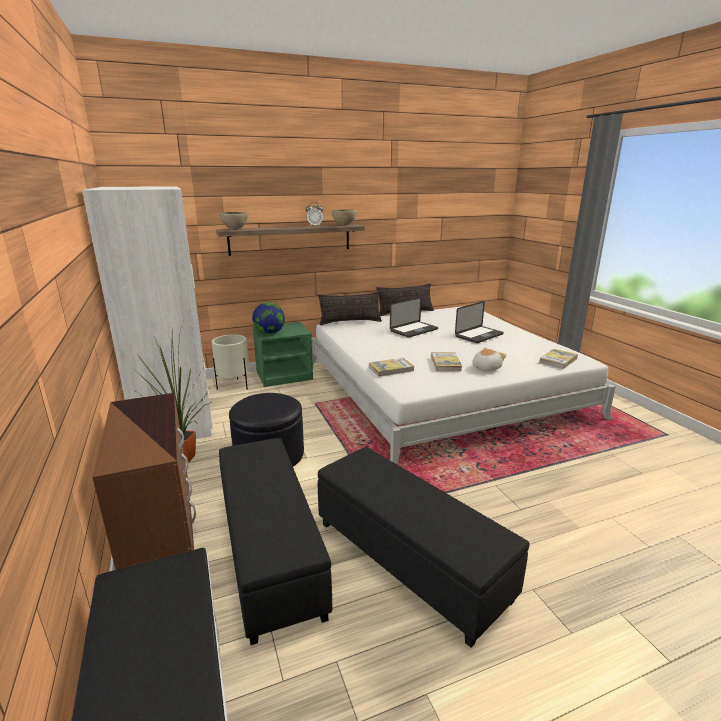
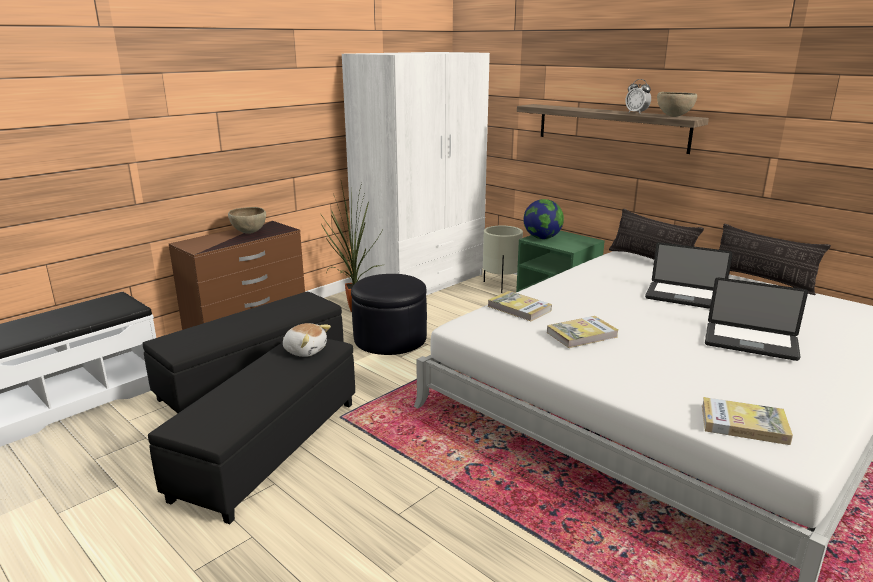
camera: 65 degrees right, 0 degrees up
brown bowl [219,212,248,230] -> brown bowl moved to [228,207,266,234]
plush toy [472,347,507,371] -> plush toy moved to [283,323,331,357]

